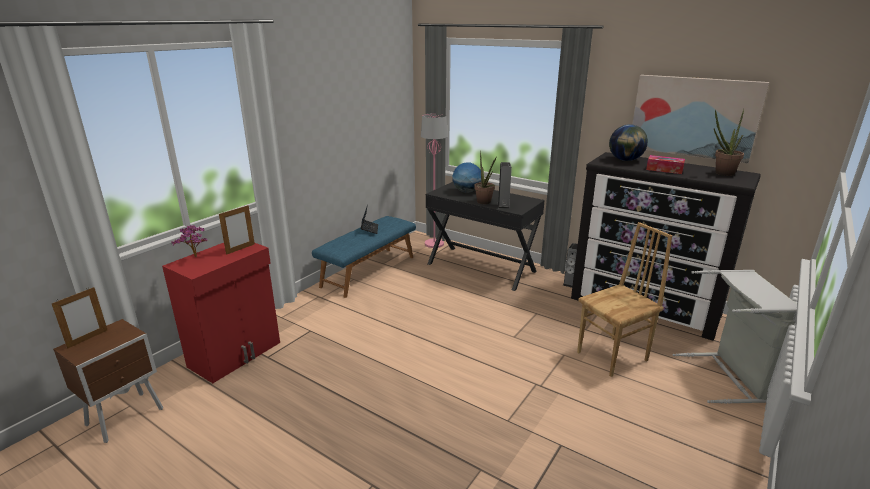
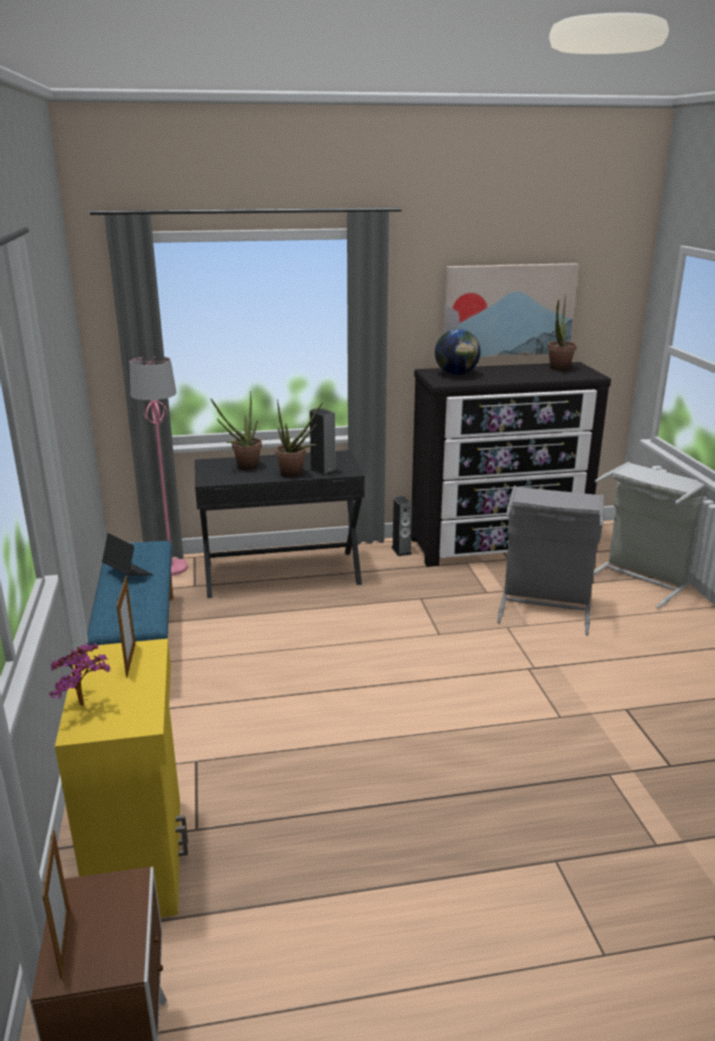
camera: 45 degrees left, 0 degrees up
red cabinet [162,243,280,383] -> yellow cabinet [55,639,188,918]
globe [452,163,481,193] -> potted plant [211,391,262,470]
brown chair [577,222,672,377] -> grey laundry basket [497,486,604,635]
tissue box [646,155,685,174] -> none

